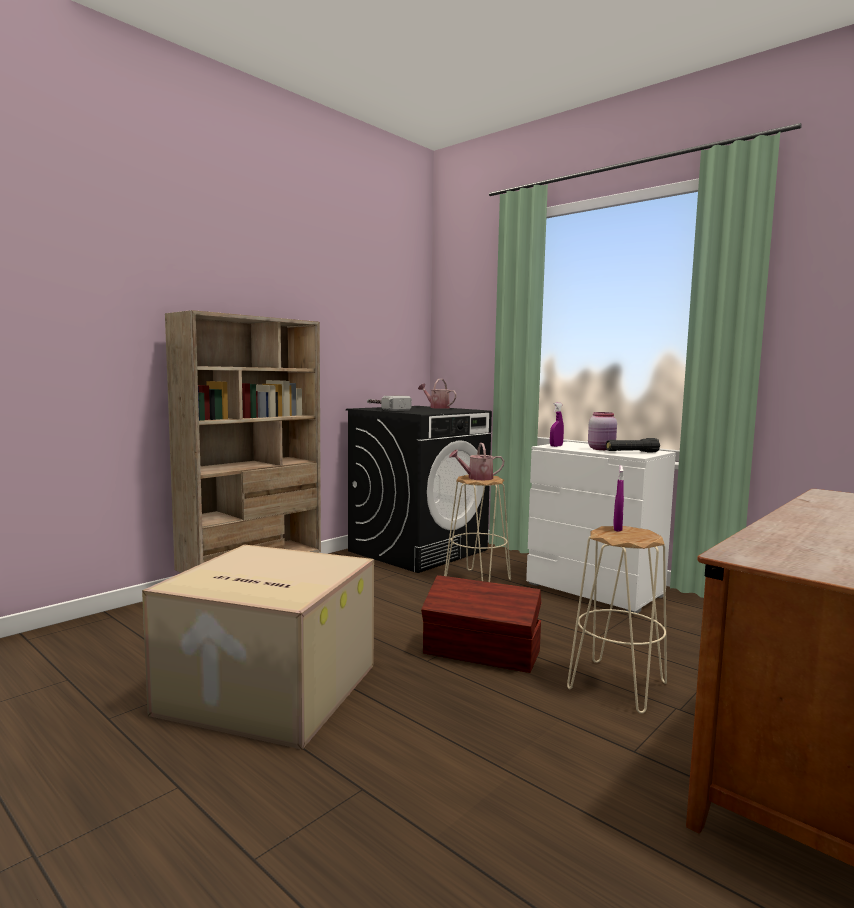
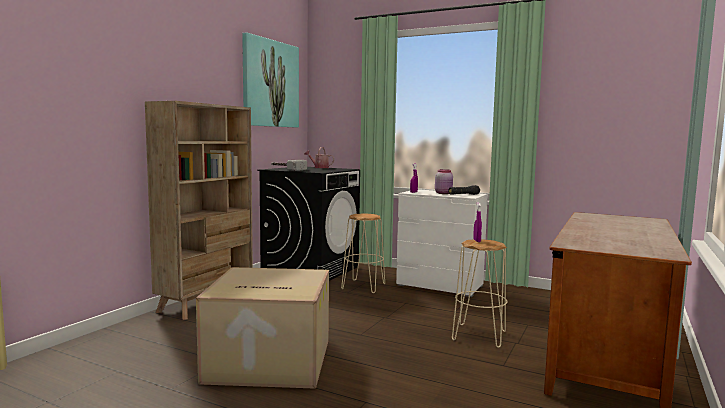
camera: 15 degrees left, 0 degrees up
brown storage box [421,575,542,673] -> none
watering can [449,443,504,480] -> none
none -> picture [242,32,299,128]

